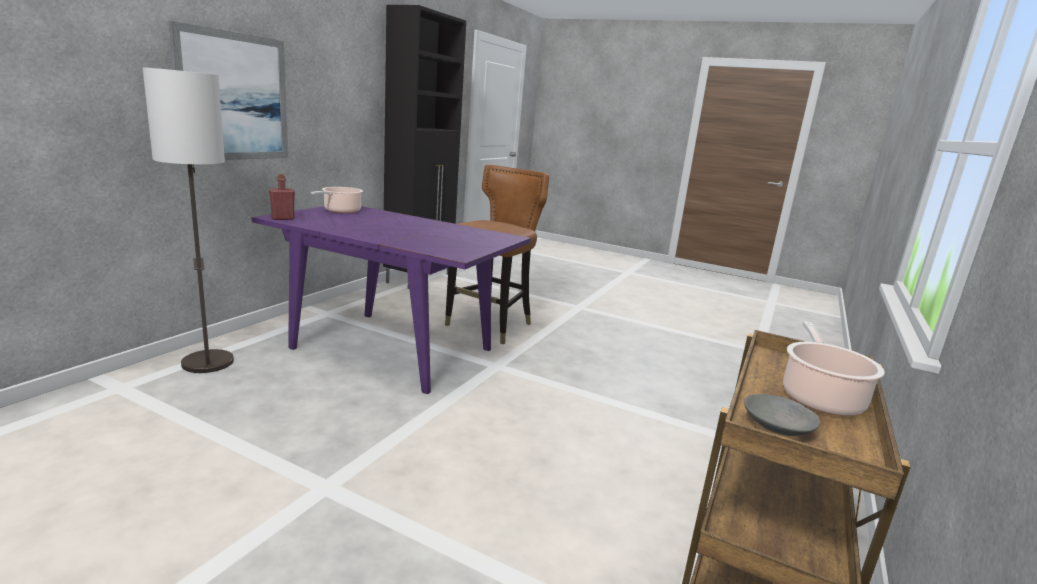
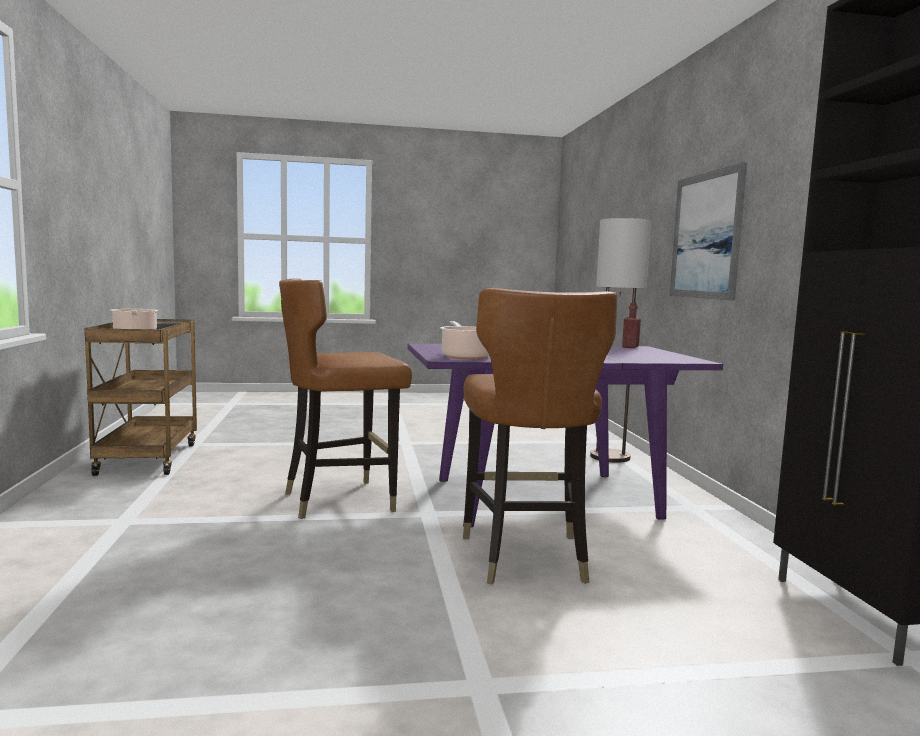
camera: 145 degrees right, 10 degrees down
cooking pot [311,187,363,213] -> cooking pot moved to [440,321,489,360]
none -> brown chair [279,278,412,519]

